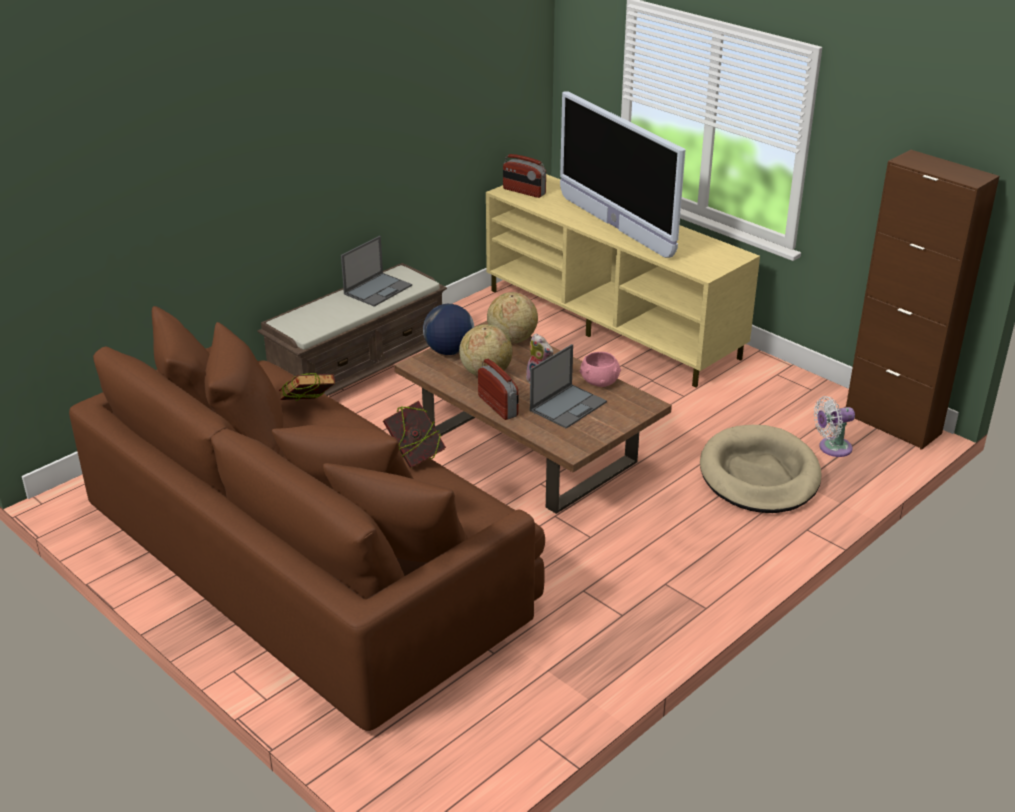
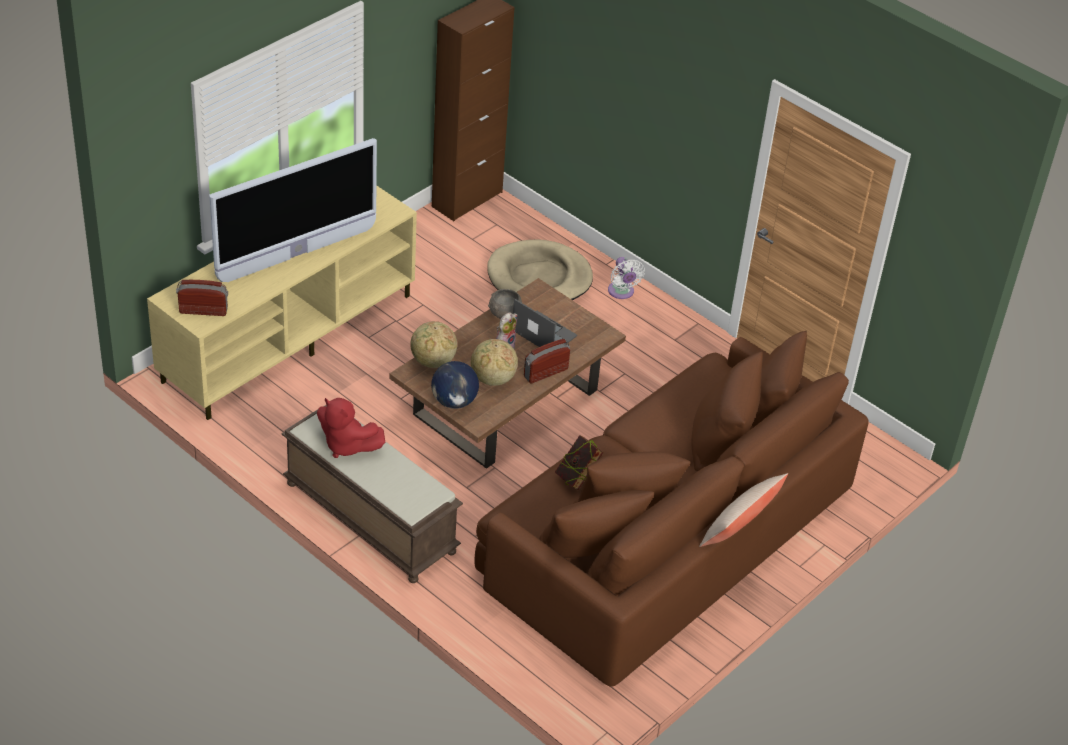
camera: 95 degrees left, 10 degrees up
laptop [341,236,412,307] -> red plush toy [317,398,385,458]
book [383,401,446,469] -> none
radio [503,154,546,198] -> radio turned 120 degrees counterclockwise [176,280,228,316]
pink bowl [580,352,621,387] -> grey bowl [488,289,522,319]
white fan [814,396,855,457] -> white fan moved to [608,257,645,299]
none -> beige pillow [699,473,788,547]

